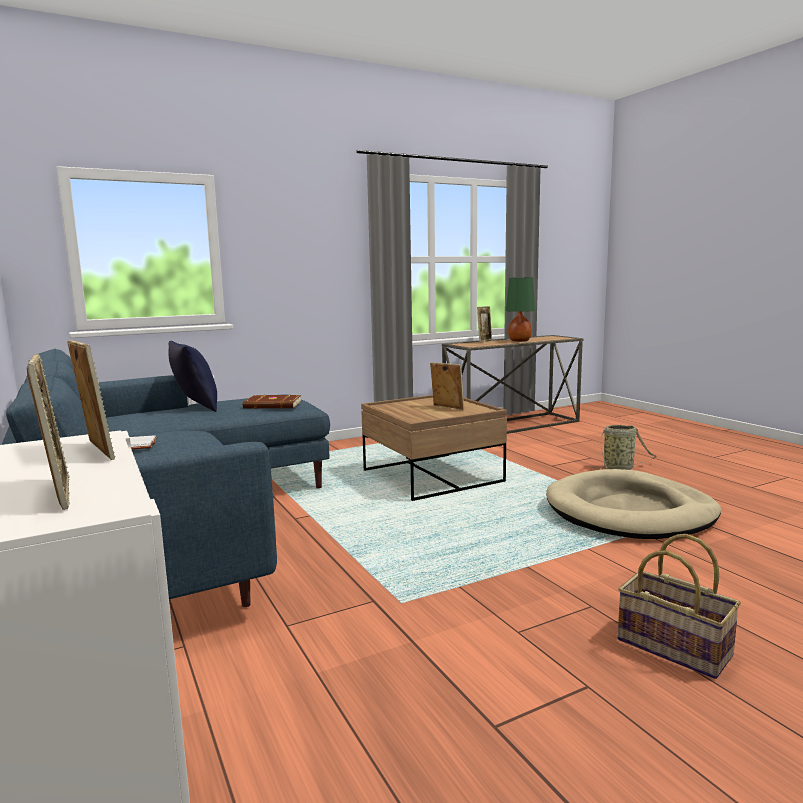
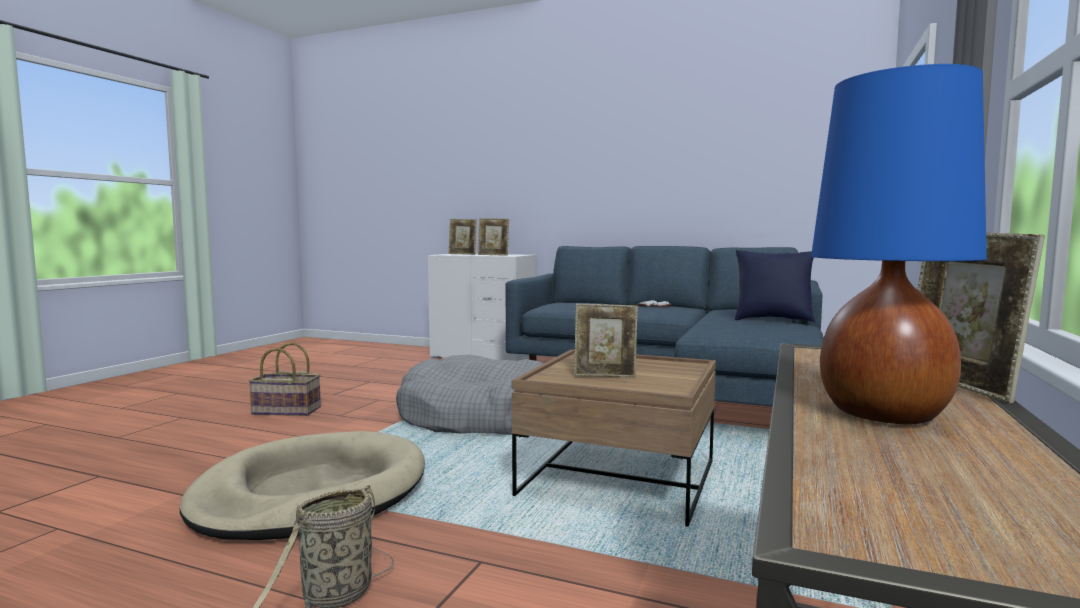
camera: 140 degrees right, 5 degrees down
brown book [243,395,301,409] -> none
green table lamp [506,277,535,342] -> blue table lamp [811,64,987,424]
none -> grey dog bed [396,355,542,435]

